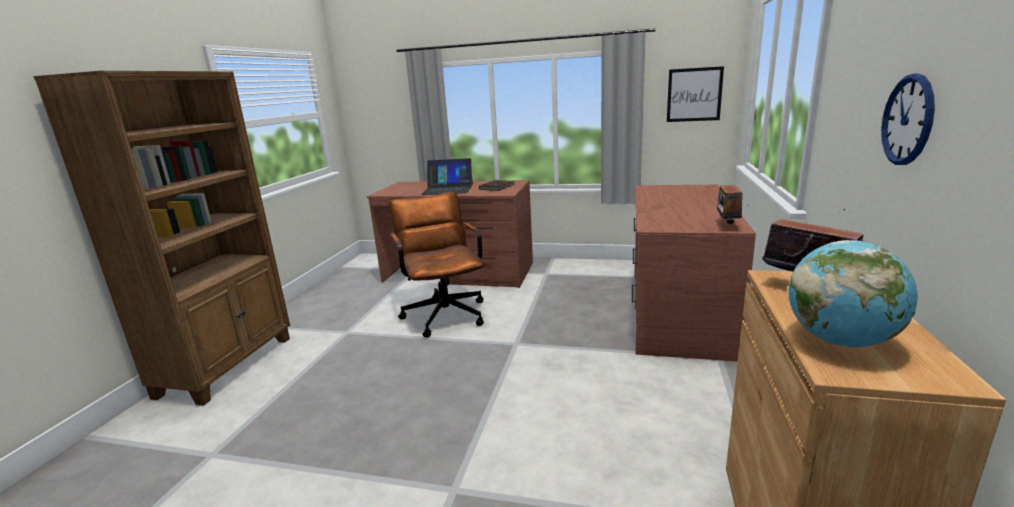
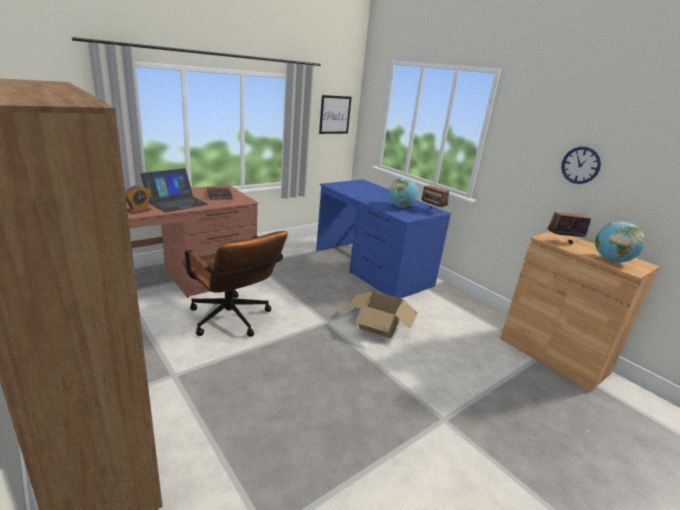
camera: 55 degrees left, 5 degrees up
brown office chair [389,192,485,338] -> brown office chair turned 150 degrees counterclockwise [182,231,288,337]
brown desk [632,185,756,362] -> blue desk [316,179,451,299]
none -> alarm clock [125,185,152,214]
none -> cardboard box [346,291,418,338]
none -> globe [388,178,418,208]

